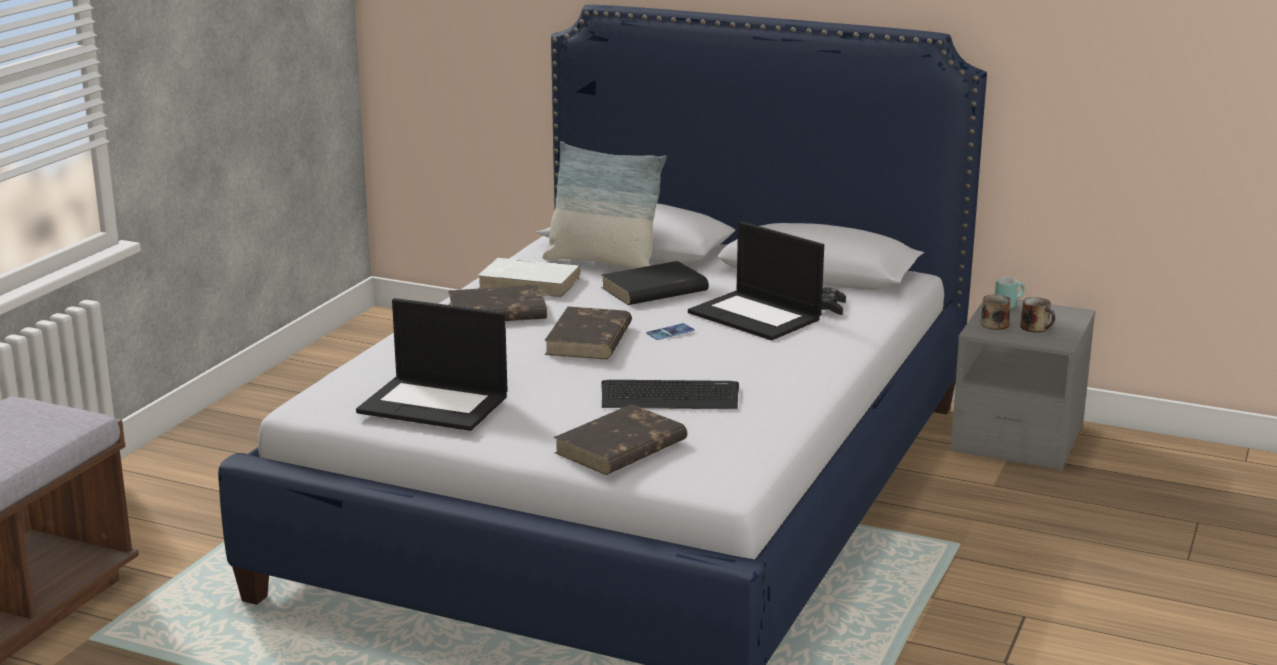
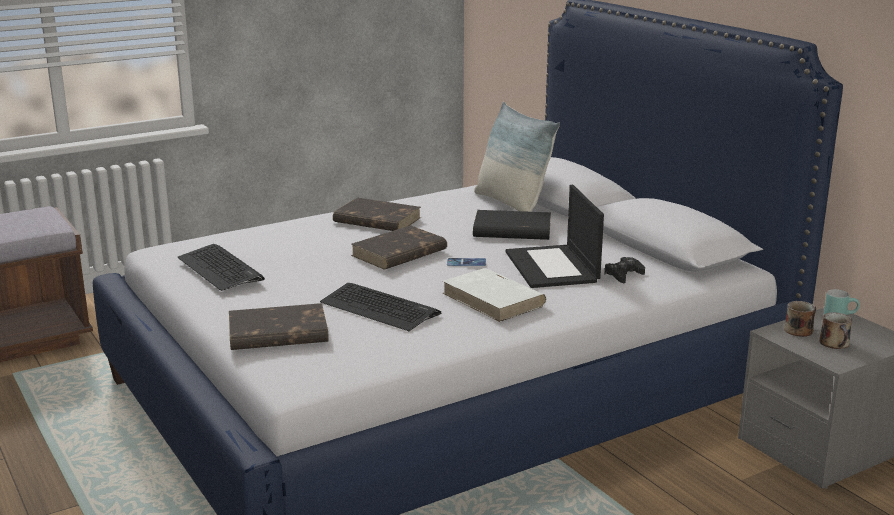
camera: 35 degrees right, 0 degrees up
laptop [356,298,508,431] -> keyboard [178,244,265,291]
white book [477,258,581,297] -> white book moved to [443,268,547,322]

